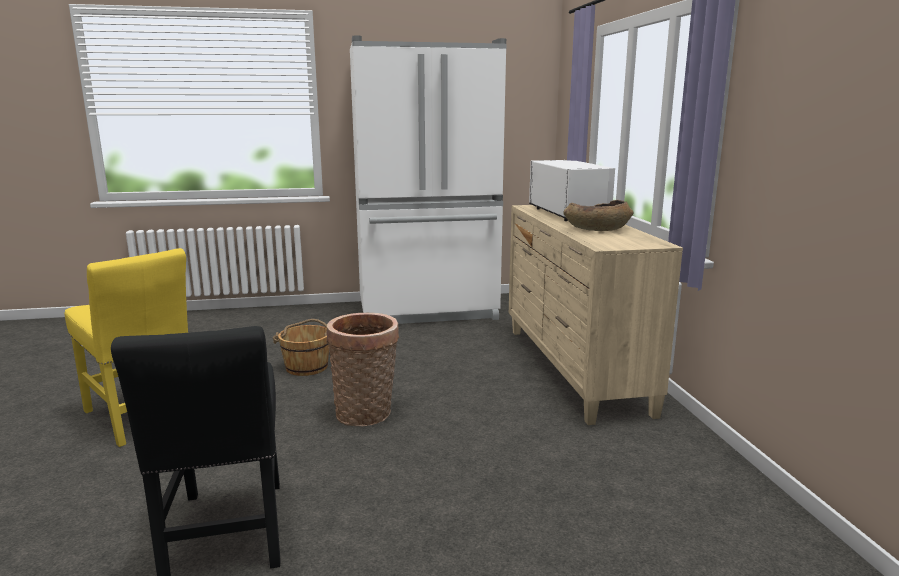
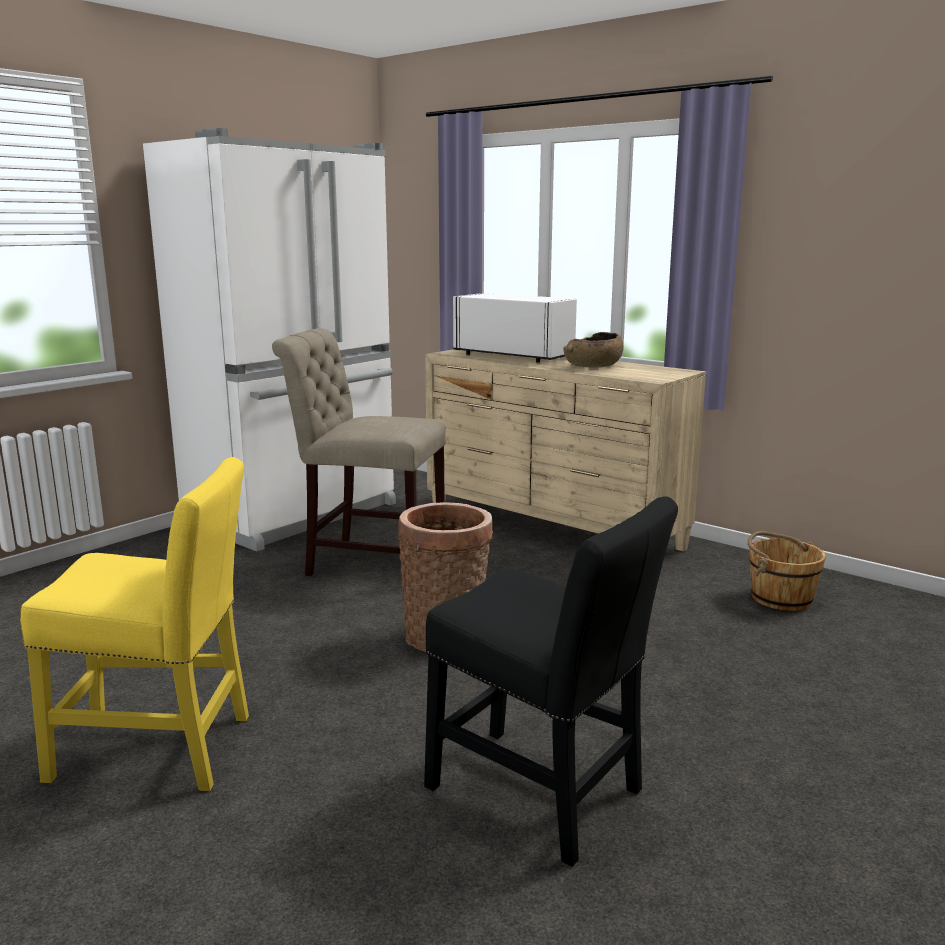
camera: 40 degrees left, 0 degrees up
brown bucket [273,319,329,376] -> brown bucket moved to [748,531,826,611]
none -> beige chair [272,328,446,576]

